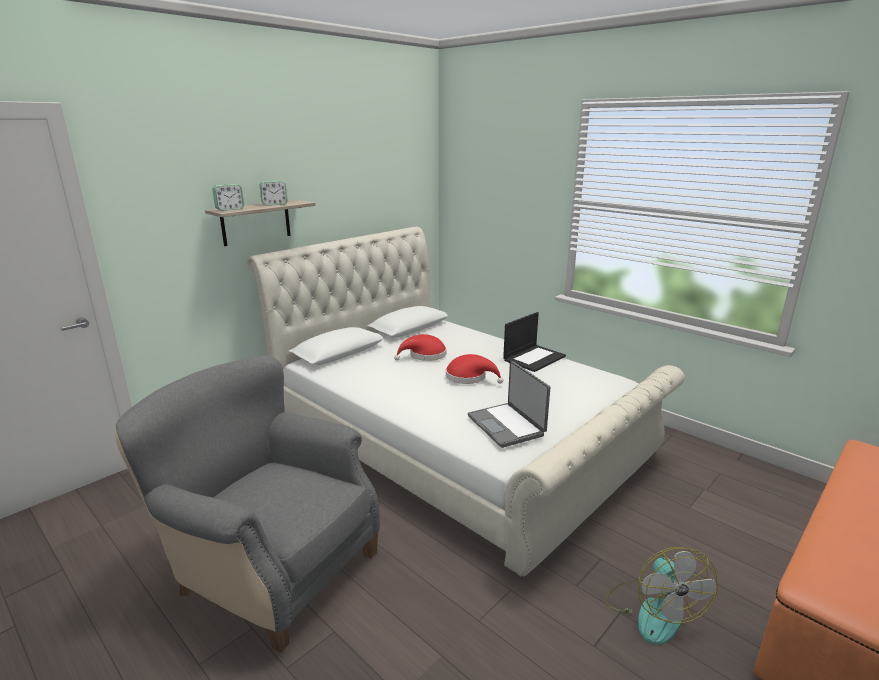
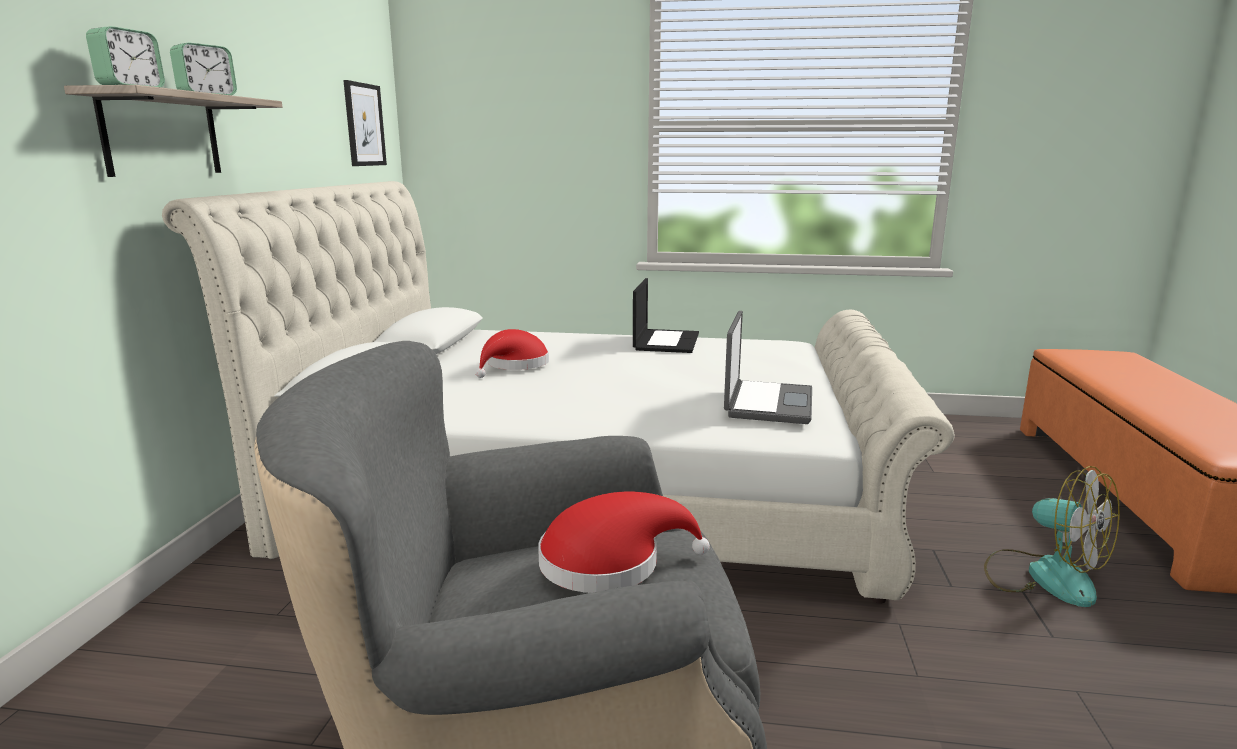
camera: 35 degrees left, 5 degrees down
red hat [446,354,503,384] -> red hat moved to [538,492,710,593]
laptop [468,361,550,448] -> laptop turned 105 degrees counterclockwise [724,311,812,424]
none -> picture [343,80,387,166]

